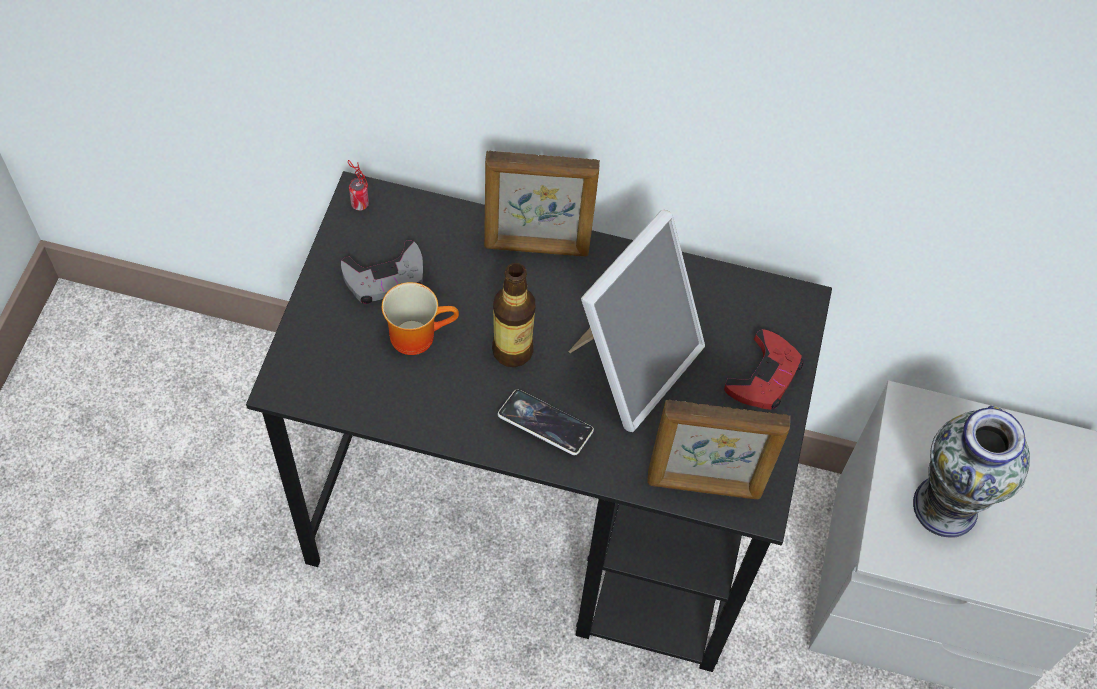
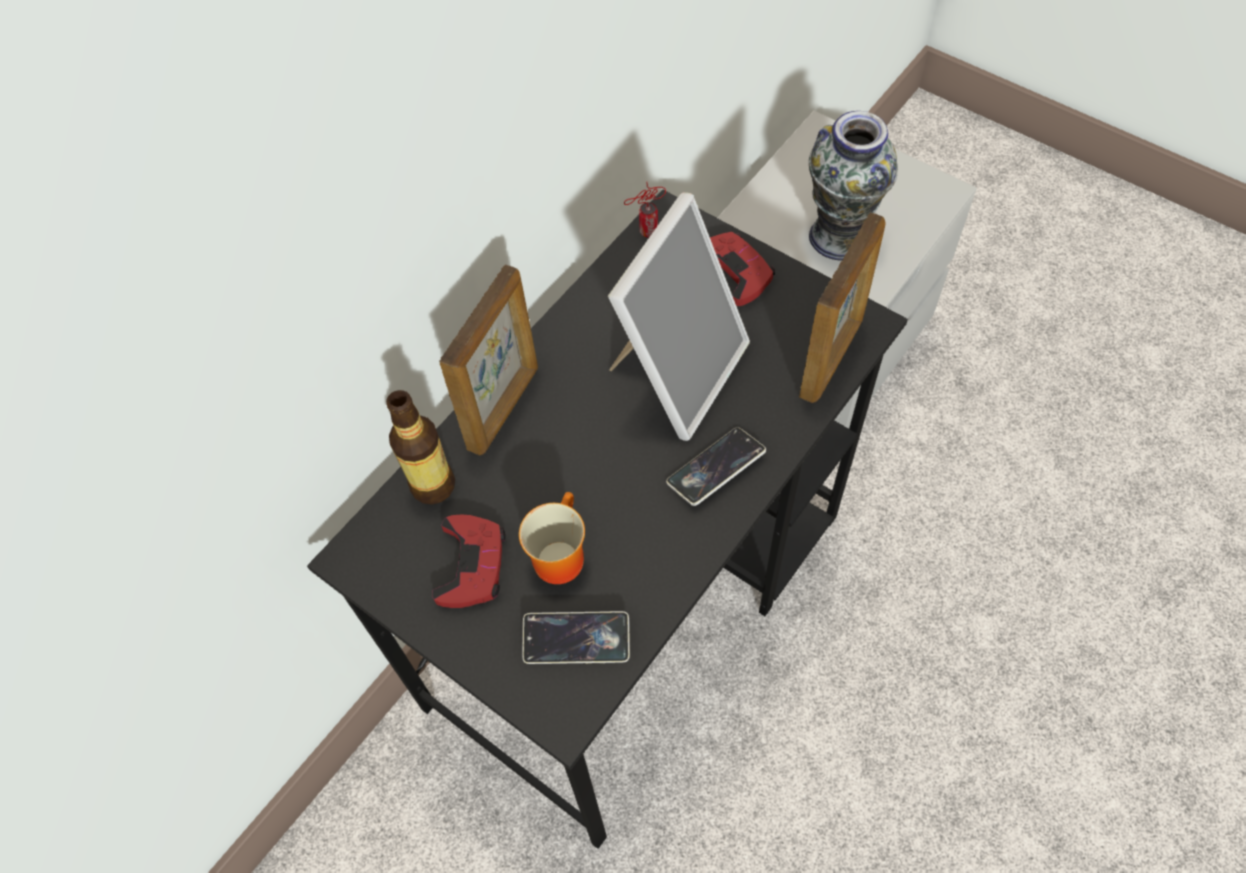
camera: 60 degrees left, 0 degrees up
grey game controller [341,241,423,304] -> red game controller [432,515,506,608]
can [348,160,369,210] -> can moved to [624,182,666,238]
bottle [492,263,535,367] -> bottle moved to [386,390,455,504]
picture frame [568,210,705,432] -> picture frame turned 60 degrees clockwise [608,192,750,441]
none -> phone [523,611,630,664]

